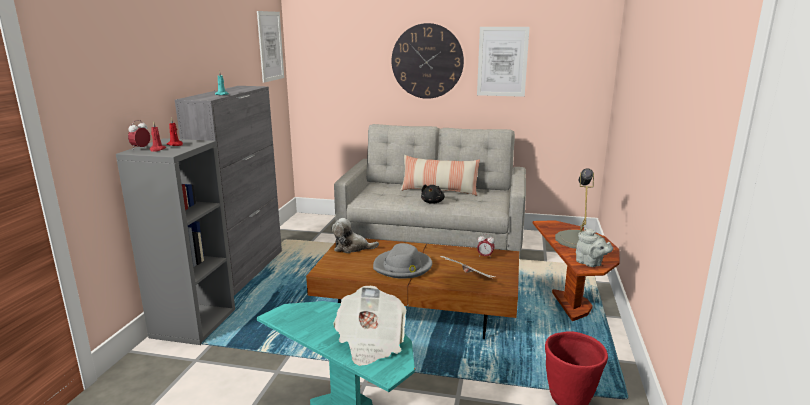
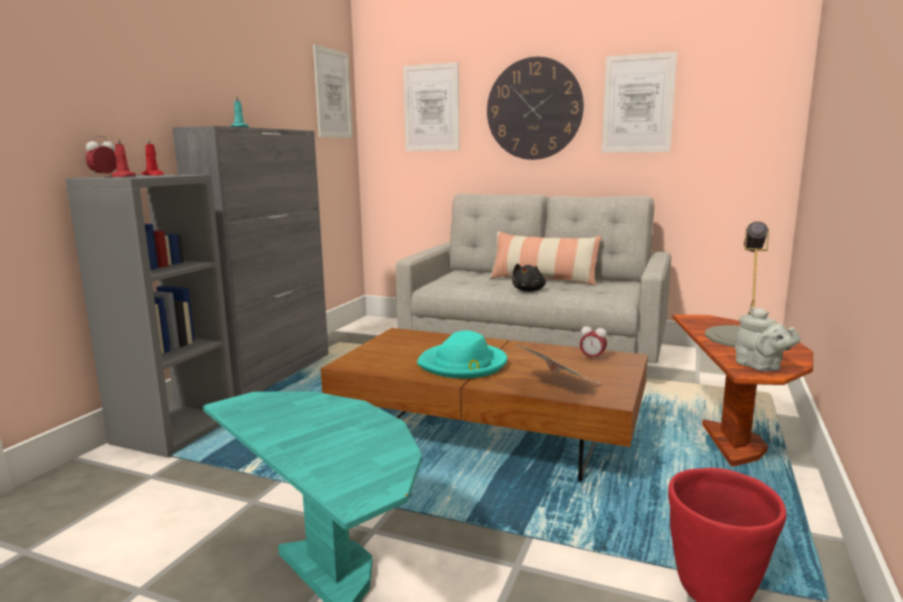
camera: 10 degrees right, 5 degrees down
plush toy [331,218,379,253] -> none
newspaper [333,286,406,366] -> none
grey hat [373,243,432,279] -> turquoise hat [417,331,507,378]
none -> picture [403,62,460,151]

